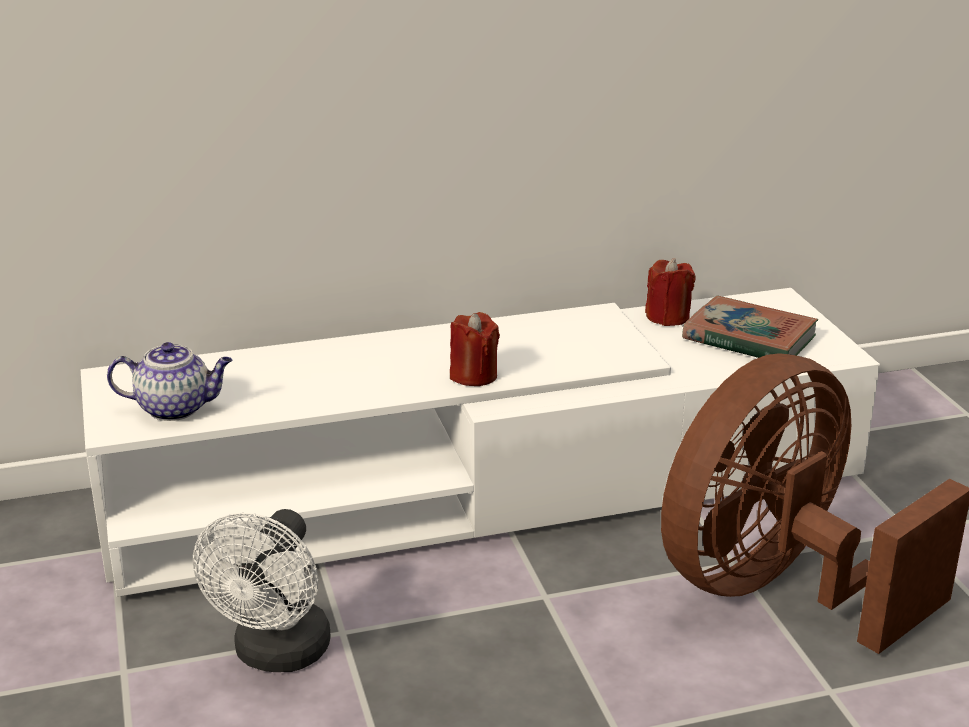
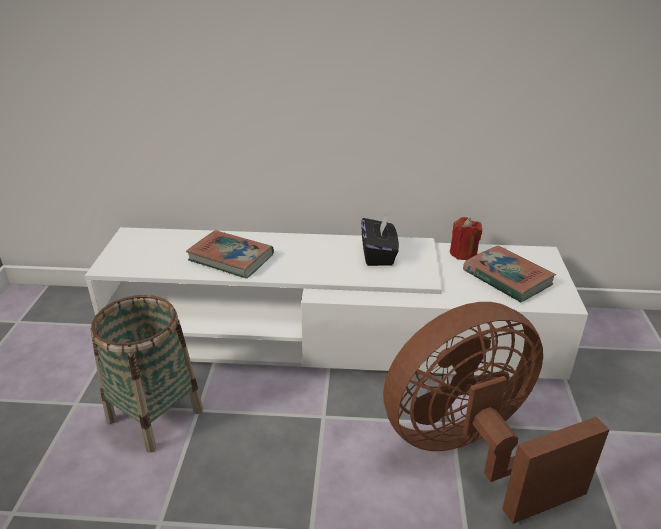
camera: 20 degrees right, 5 degrees up
teapot [107,342,232,421] -> none
white fan [193,509,331,672] -> basket [91,295,203,453]
red candle [450,312,500,386] -> none
none -> book [186,230,274,279]
none -> black tissue box [361,215,399,266]

